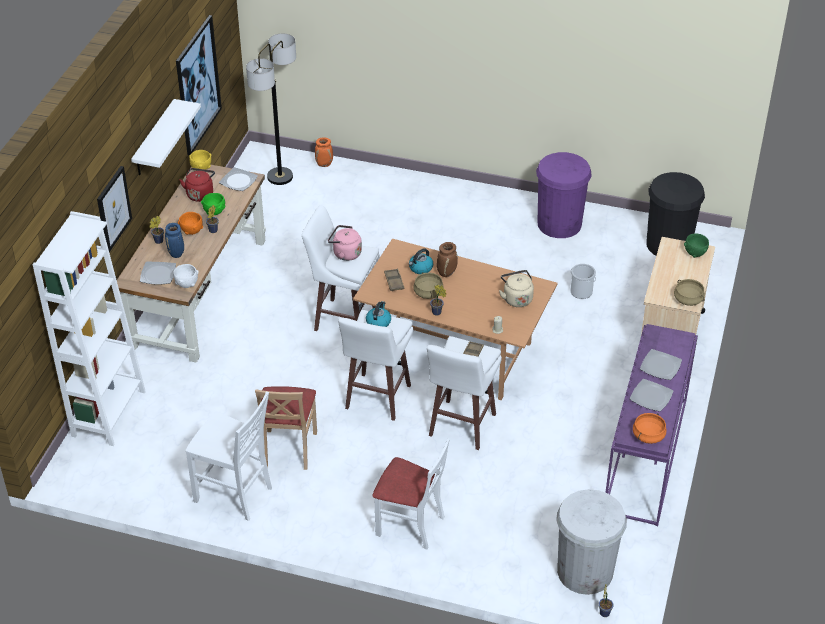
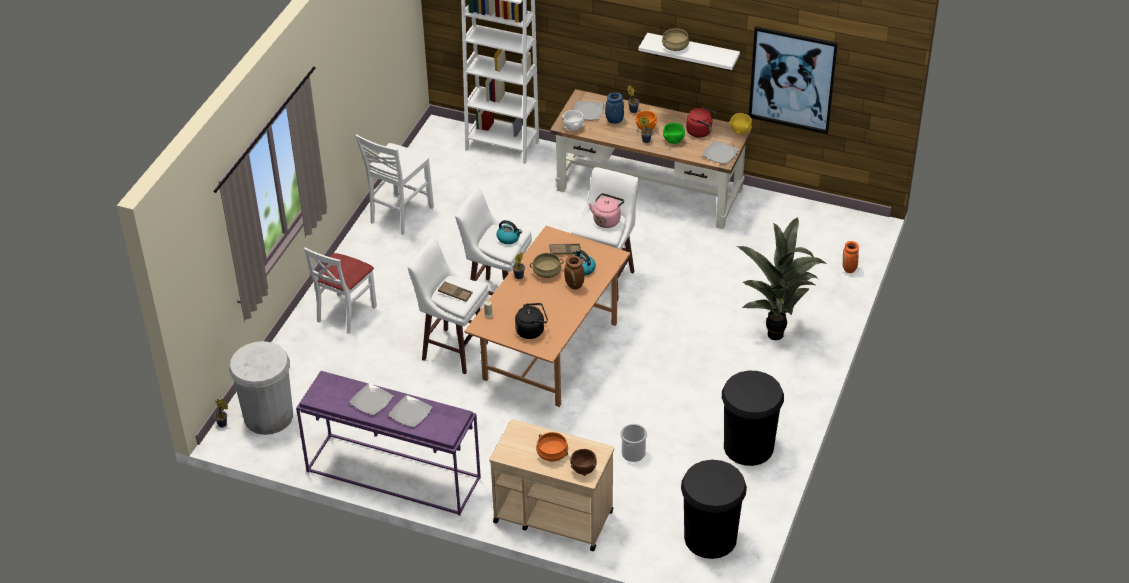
camera: 95 degrees right, 0 degrees up
picture [97,166,132,252] -> none
floor lamp [246,33,296,185] -> none
beige chair [255,386,317,470] -> none
beige kettle [499,270,534,307] -> black kettle [515,303,548,339]
purple trash can [536,152,592,238] -> black trash can [722,371,784,466]
orange cooking pot [633,413,666,444] -> orange cooking pot moved to [536,432,568,462]
beige cooking pot [674,279,705,306] -> beige cooking pot moved to [662,28,689,51]
green bowl [684,234,709,258] -> brown bowl [570,449,597,476]
none -> potted plant [737,217,827,340]

